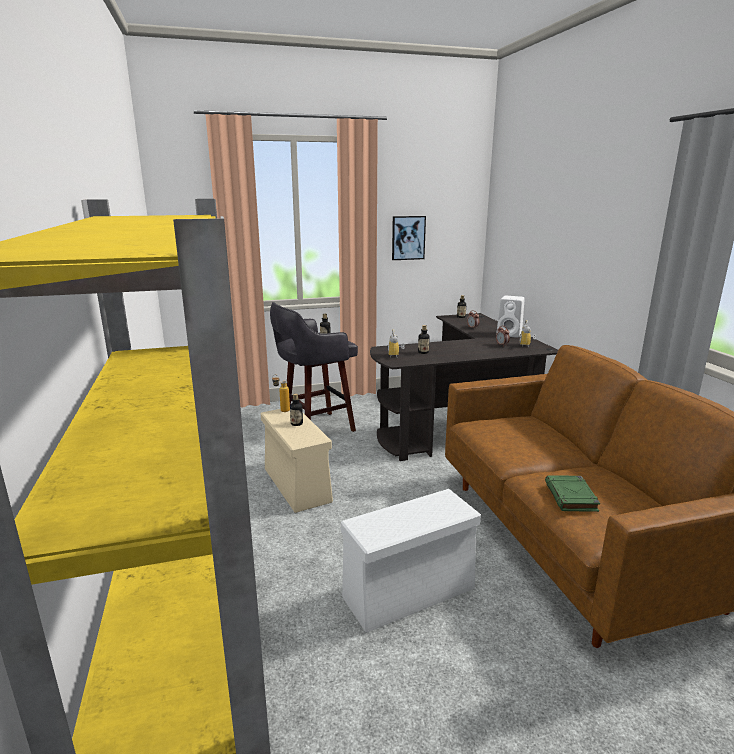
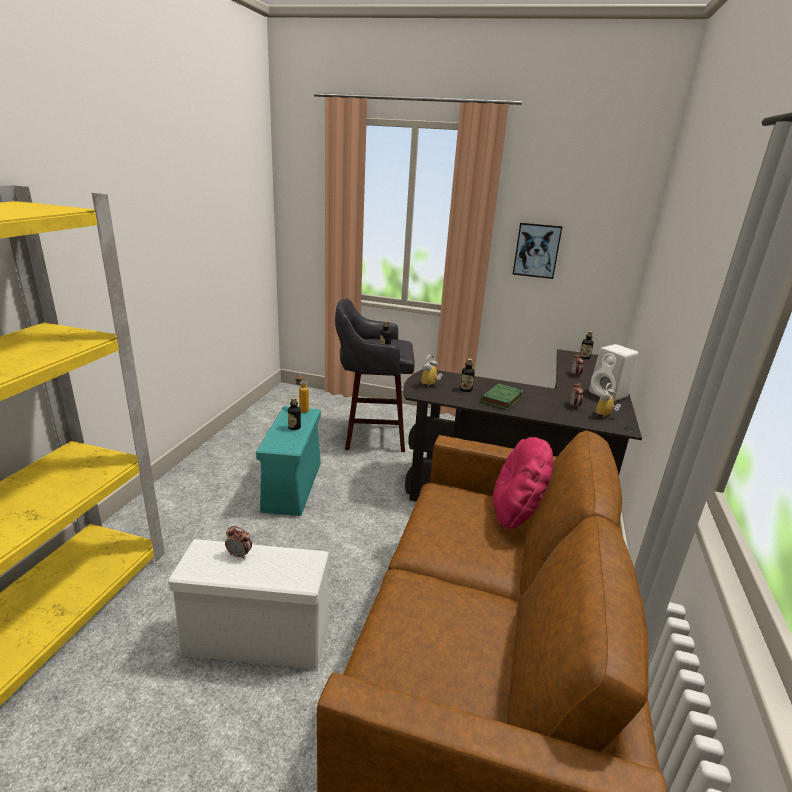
camera: 30 degrees right, 5 degrees up
beige storage box [261,409,333,513] -> turquoise storage box [256,406,321,516]
green book [545,475,600,512] -> green book moved to [481,384,523,410]
none -> alarm clock [225,526,252,559]
none -> pink pillow [493,437,553,529]

